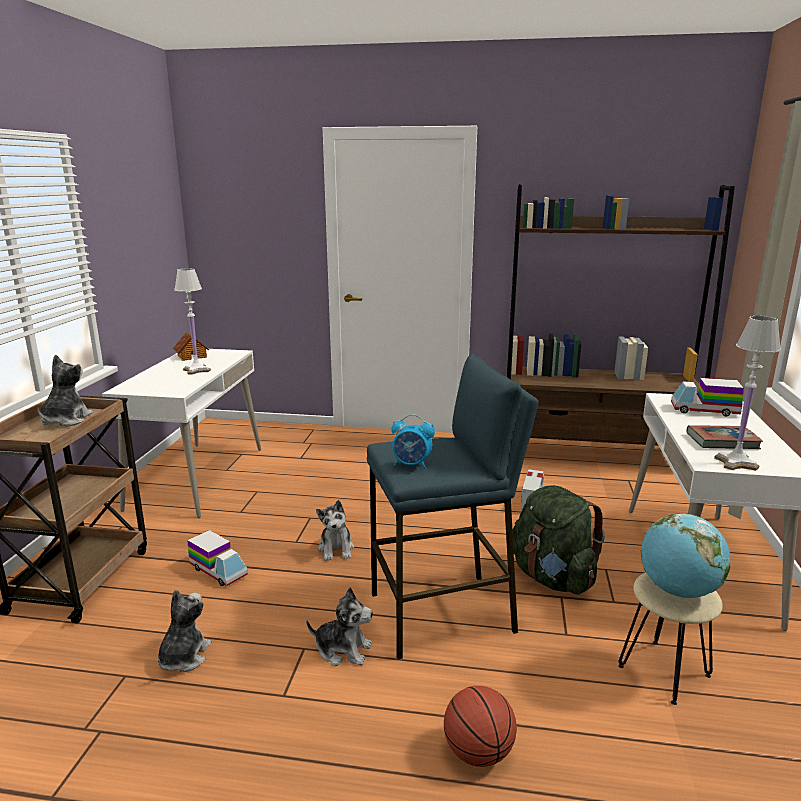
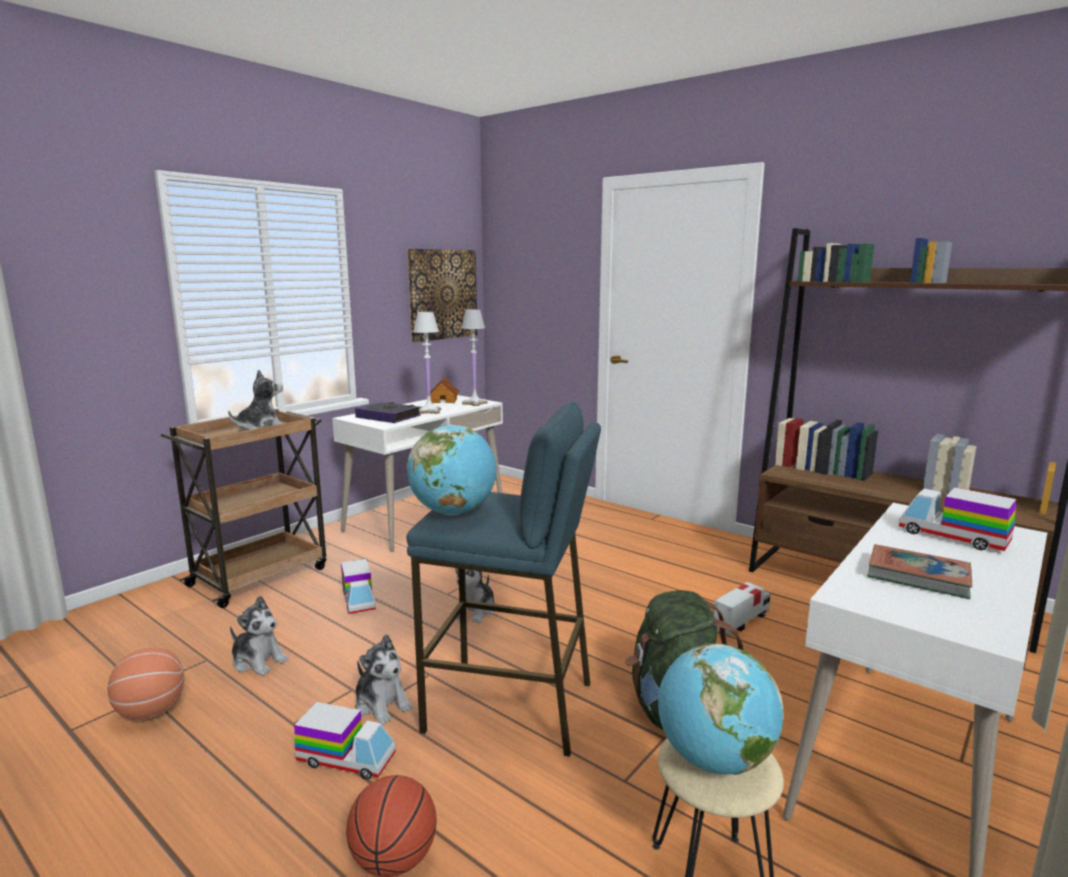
camera: 30 degrees right, 5 degrees down
plush toy [158,590,211,672] -> plush toy turned 75 degrees clockwise [230,596,288,676]
alarm clock [391,414,435,469] -> globe [407,425,496,515]
white table lamp [714,316,781,471] -> white table lamp moved to [461,309,488,406]
none -> basketball [108,648,185,720]
none -> toy truck [294,702,396,780]
none -> book [355,402,421,423]
none -> picture [407,249,478,342]

